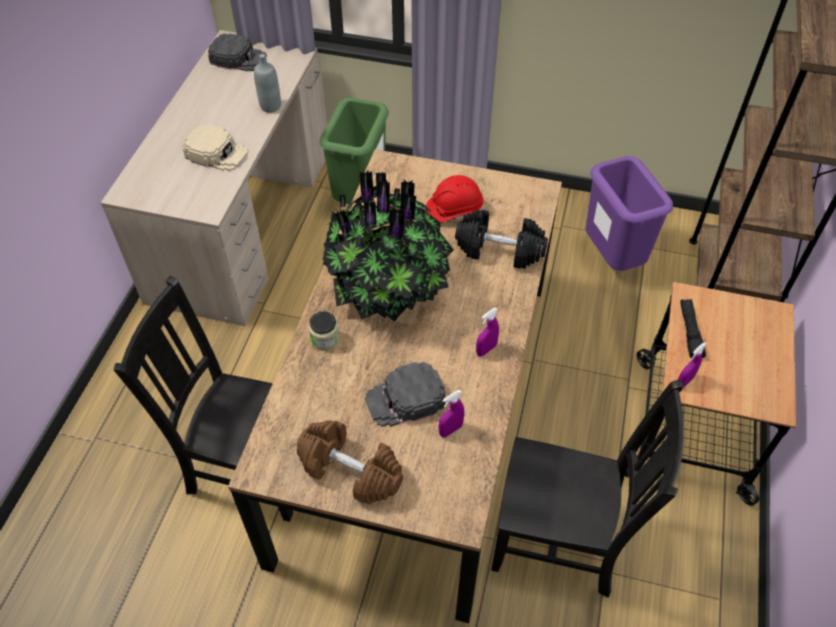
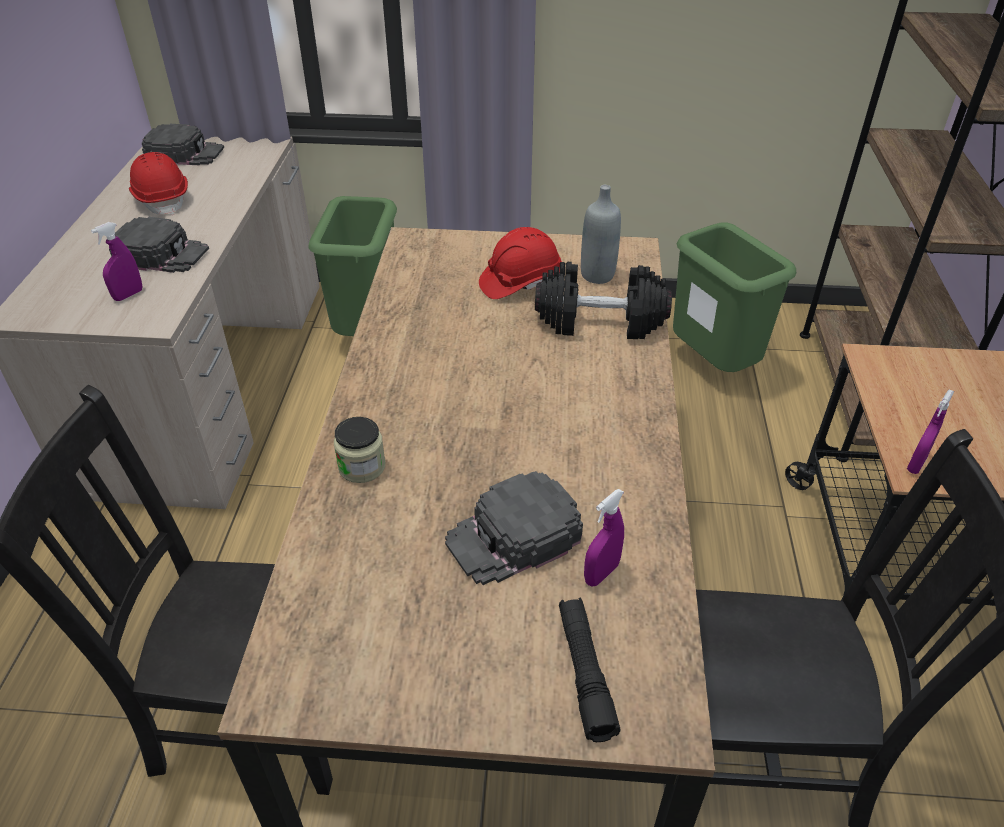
camera: 10 degrees left, 10 degrees down
beige cap [183,124,249,171] -> black cap [109,217,209,273]
grey bottle [254,54,281,113] -> grey bottle moved to [581,185,621,284]
brown dumbbell [297,420,403,504] -> none
potted plant [323,170,454,322] -> none
purple spray bottle [476,307,499,356] -> purple spray bottle moved to [91,222,142,301]
purple trash can [585,156,673,271] -> green trash can [673,222,796,372]
black flashlight [680,299,706,358] -> black flashlight moved to [559,598,621,742]
none -> red hard hat [129,152,188,215]

